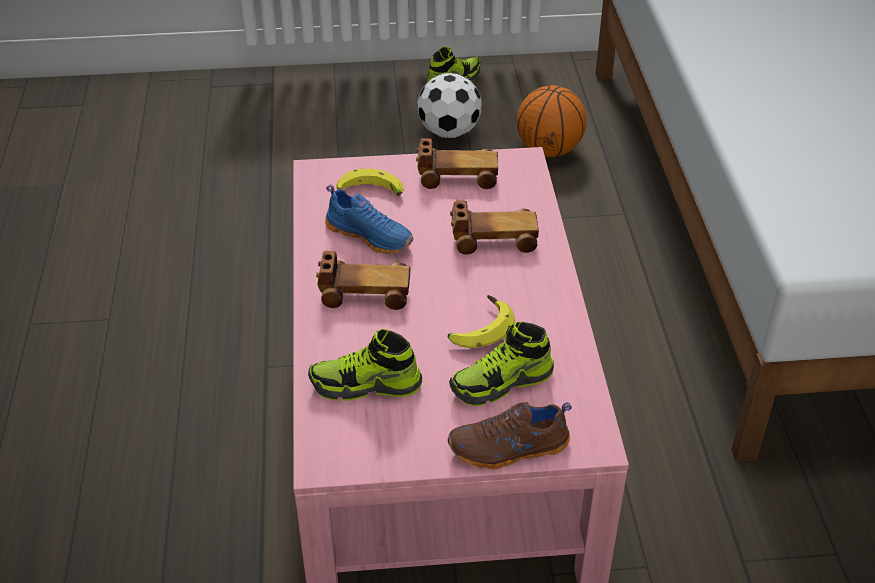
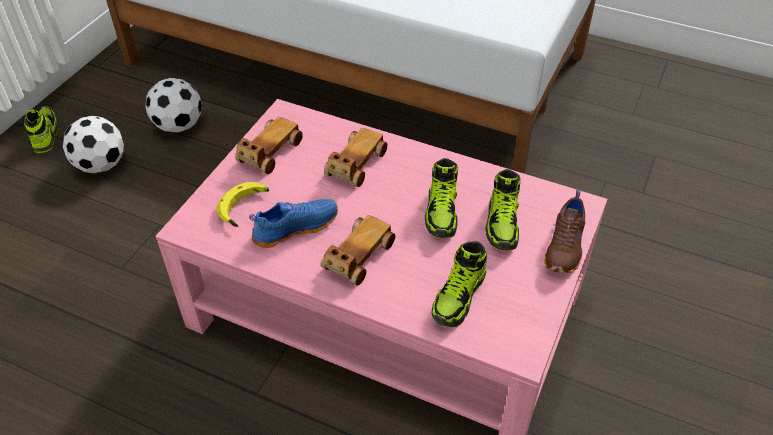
camera: 60 degrees left, 5 degrees up
banana [448,295,515,348] -> shoe [425,158,458,238]
basketball [517,85,587,157] -> football [146,78,202,133]

